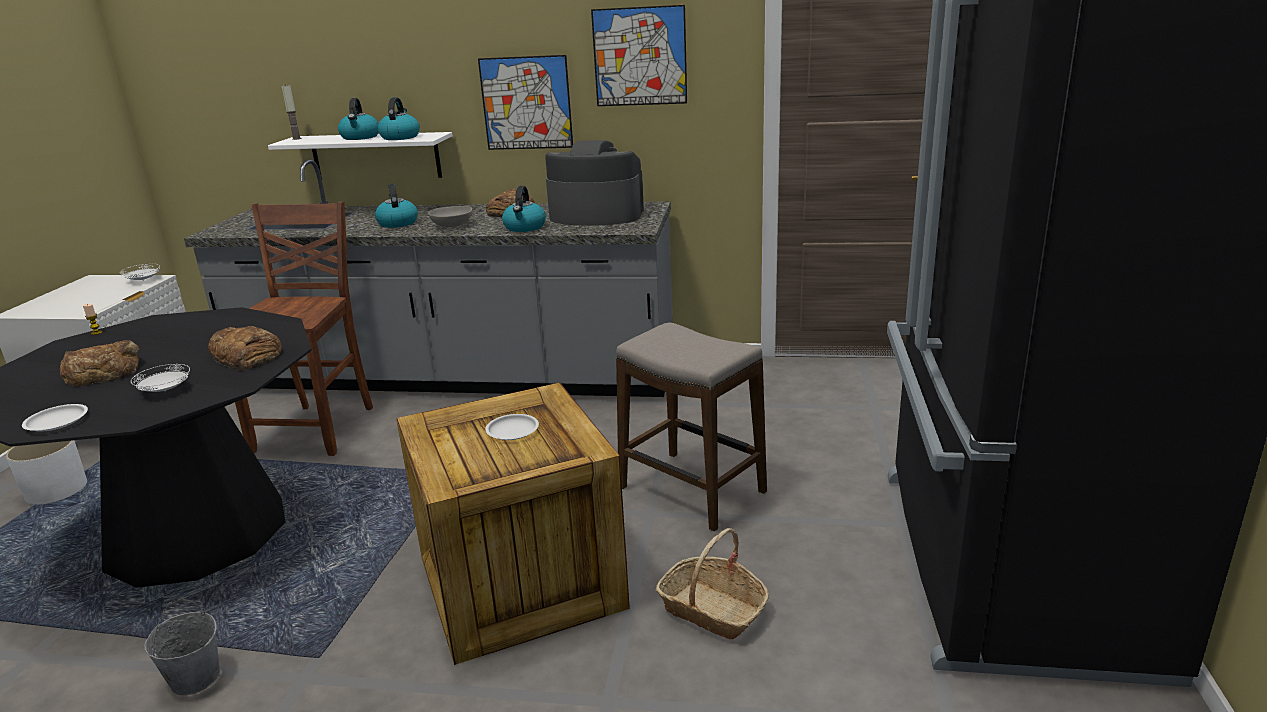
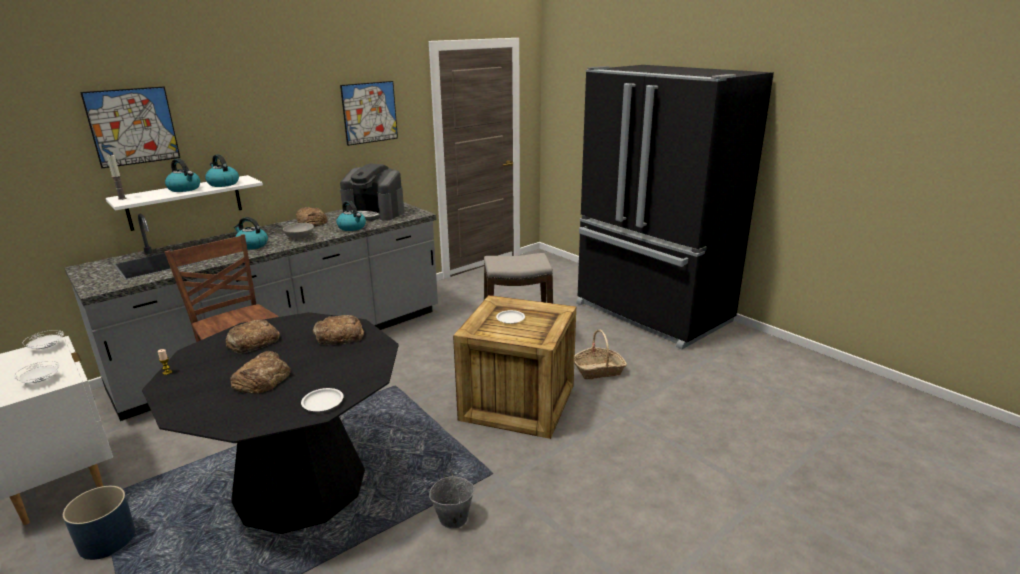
camera: 50 degrees left, 0 degrees up
white planter [6,440,87,505] -> blue planter [63,486,135,560]
white plate [131,364,190,392] -> white plate moved to [14,361,59,383]
picture [478,55,573,150] -> picture moved to [80,86,180,168]
coffee machine [545,140,644,225] -> coffee machine turned 120 degrees counterclockwise [340,163,404,221]
none -> bread [226,319,280,354]

